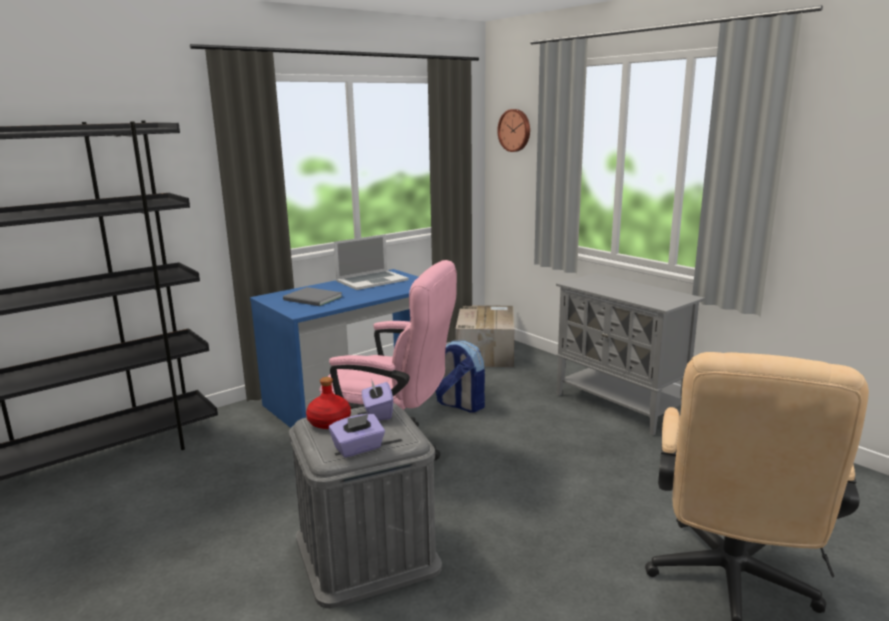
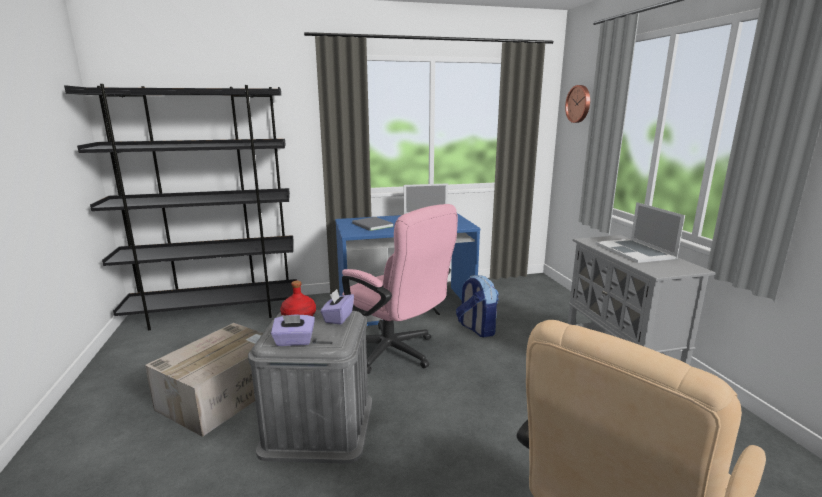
camera: 25 degrees right, 0 degrees up
cardboard box [455,305,514,367] -> cardboard box moved to [145,323,263,437]
none -> laptop [596,202,685,263]

